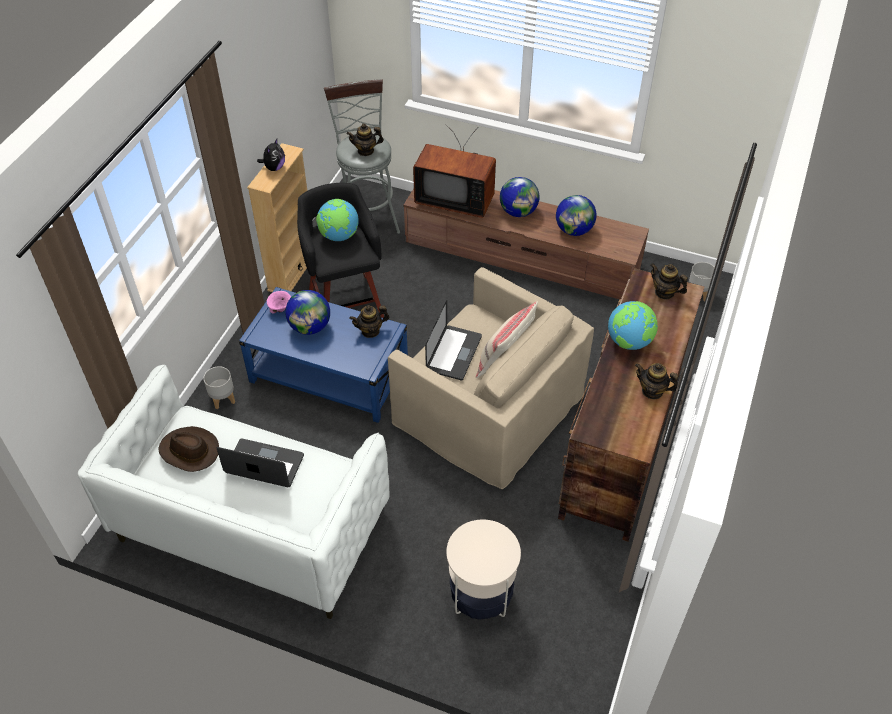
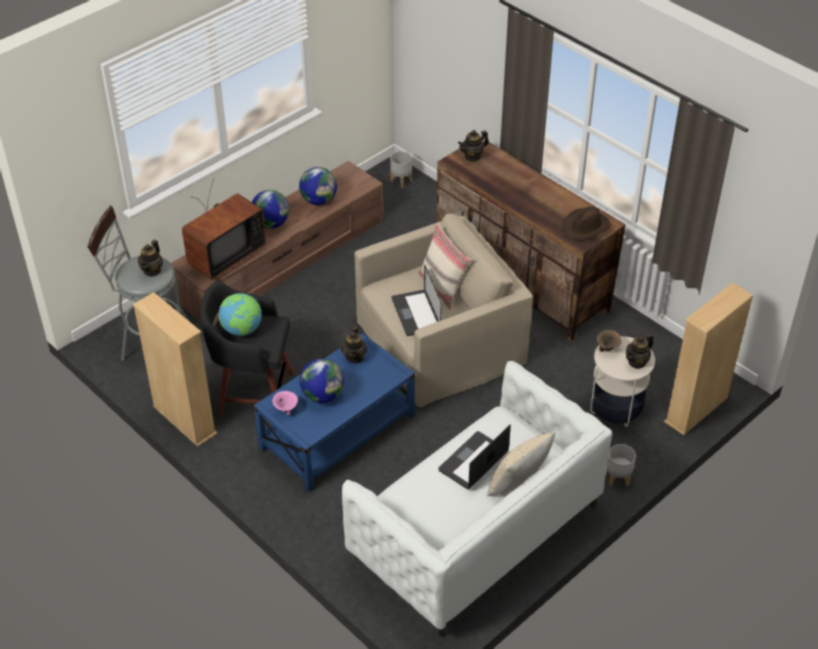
camera: 65 degrees left, 5 degrees down
brown hat [158,426,219,472] -> brown hat moved to [562,206,611,241]
grey planter [203,366,235,409] -> grey planter moved to [607,444,636,486]
plush toy [257,139,285,171] -> none
laptop [425,300,482,380] -> laptop turned 150 degrees counterclockwise [392,265,442,336]
globe [608,301,658,350] -> none
teapot [635,363,678,399] -> teapot moved to [626,334,654,369]
none -> beige pillow [487,432,556,496]
none -> brown bowl [597,330,622,352]
none -> beige bookcase [664,282,754,435]

